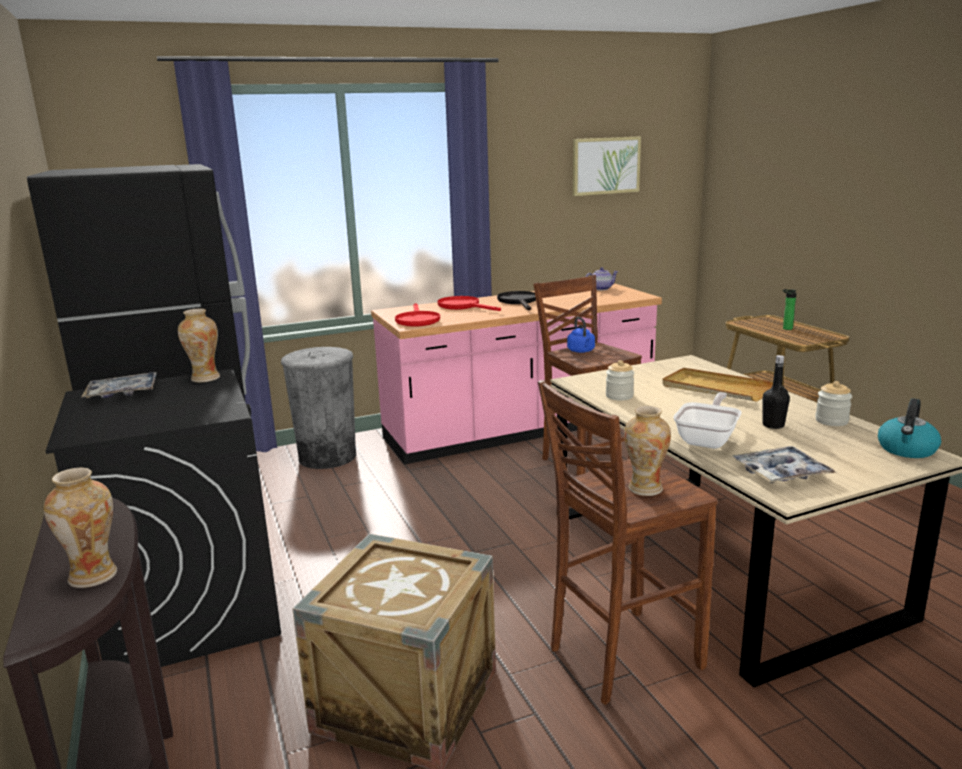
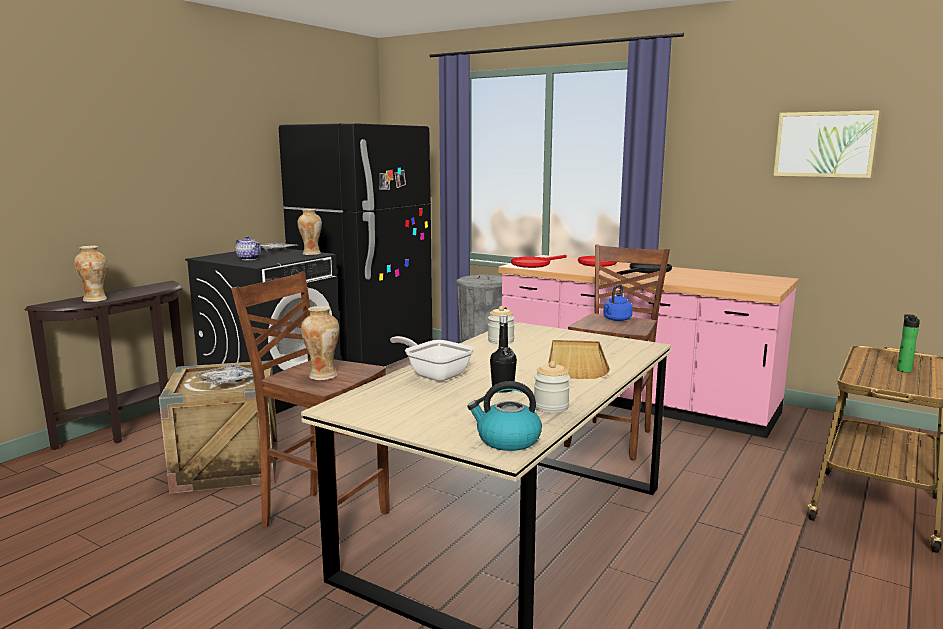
camera: 55 degrees right, 5 degrees down
teapot [586,267,618,290] -> teapot moved to [235,236,261,260]
frying pan [673,392,742,449] -> frying pan turned 135 degrees counterclockwise [390,336,474,382]
tray [732,446,836,483] -> tray moved to [194,364,253,385]

